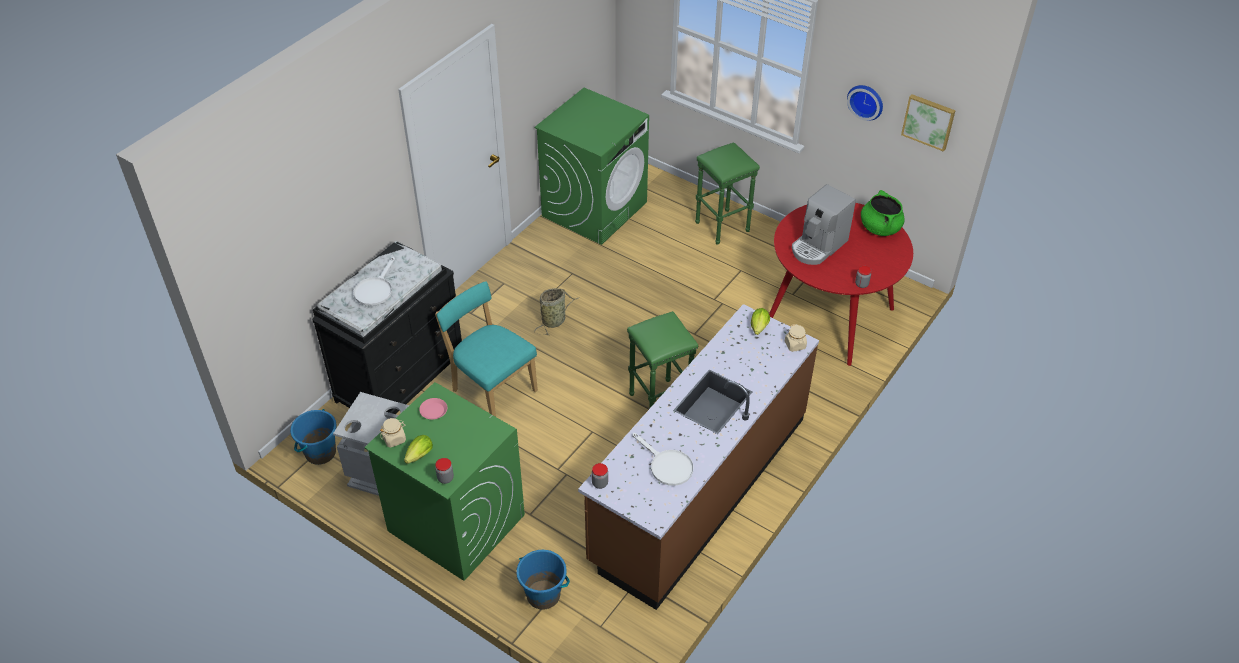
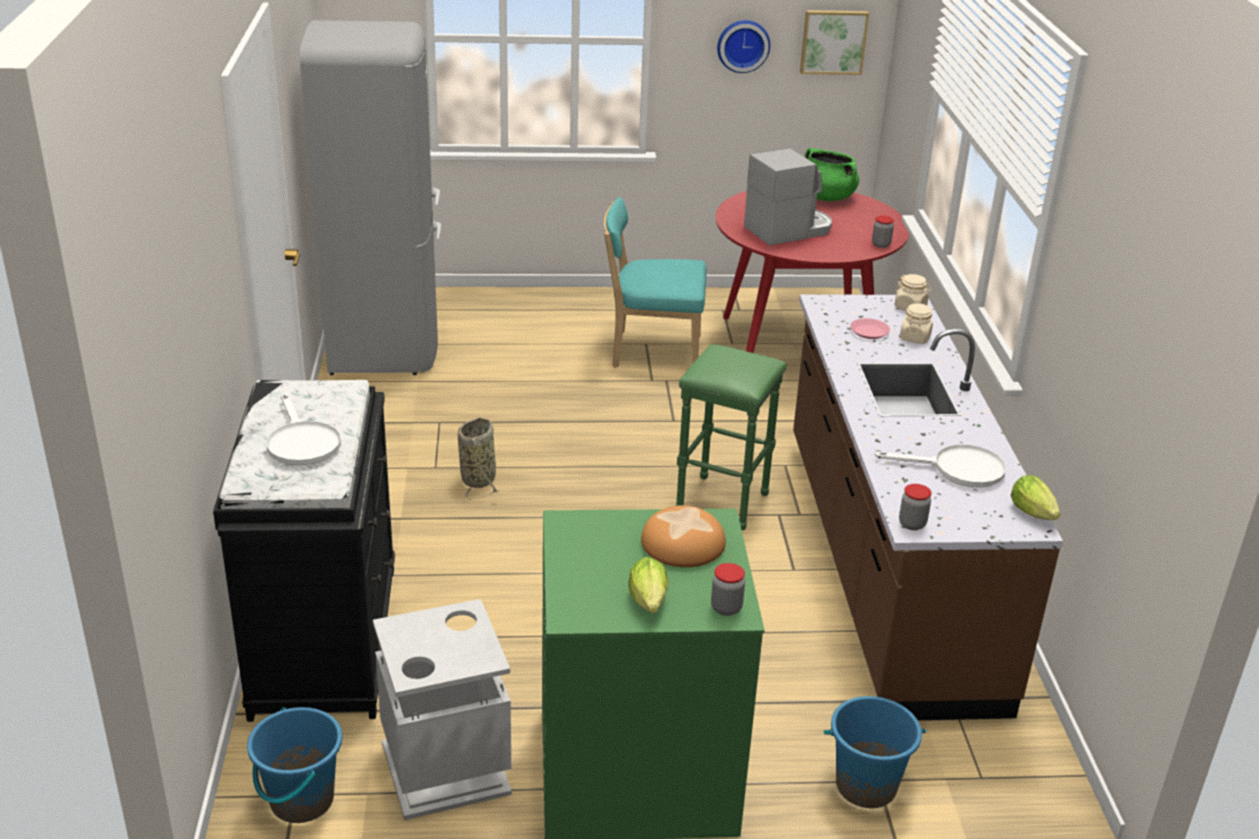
camera: 40 degrees left, 15 degrees down
beige jar [380,418,406,448] -> beige jar moved to [900,303,933,344]
pink plate [419,398,447,419] -> pink plate moved to [850,318,890,339]
turquoise chair [435,281,538,417] -> turquoise chair moved to [604,197,707,368]
green washing machine [535,88,649,245] -> grey fridge [300,20,442,375]
green stool [695,143,760,245] -> none
lettuce [751,308,770,335] -> lettuce moved to [1011,475,1061,520]
coffee machine [792,184,856,265] -> coffee machine turned 120 degrees counterclockwise [744,148,832,246]
none -> bread [641,505,726,567]

